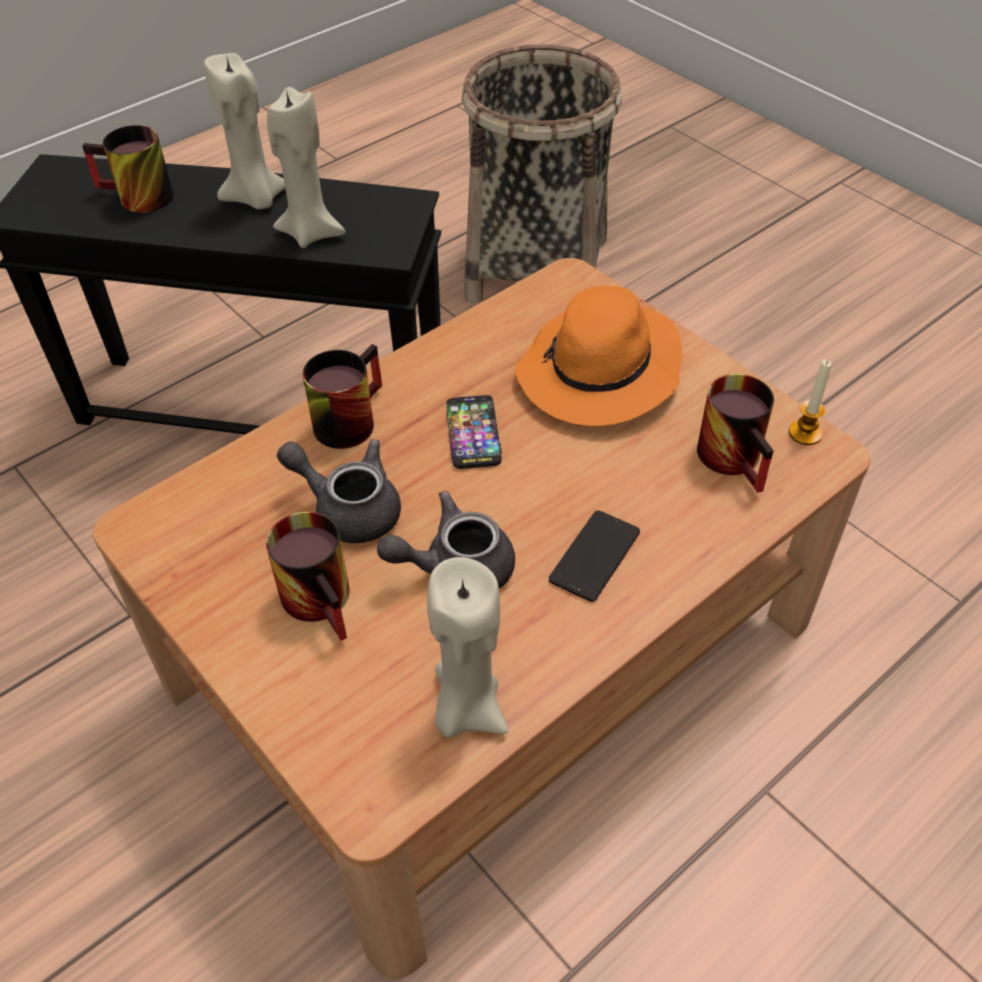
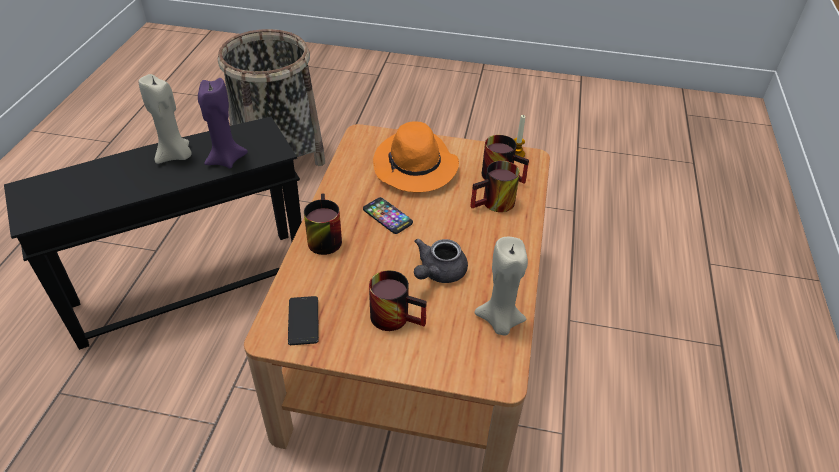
camera: 40 degrees left, 5 degrees down
mug [82,125,174,213] -> mug moved to [470,161,520,212]
beige candle [267,87,346,248] -> purple candle [198,78,248,168]
grey teapot [277,439,401,543] -> none
phone [549,510,640,602] -> phone moved to [288,296,319,345]

